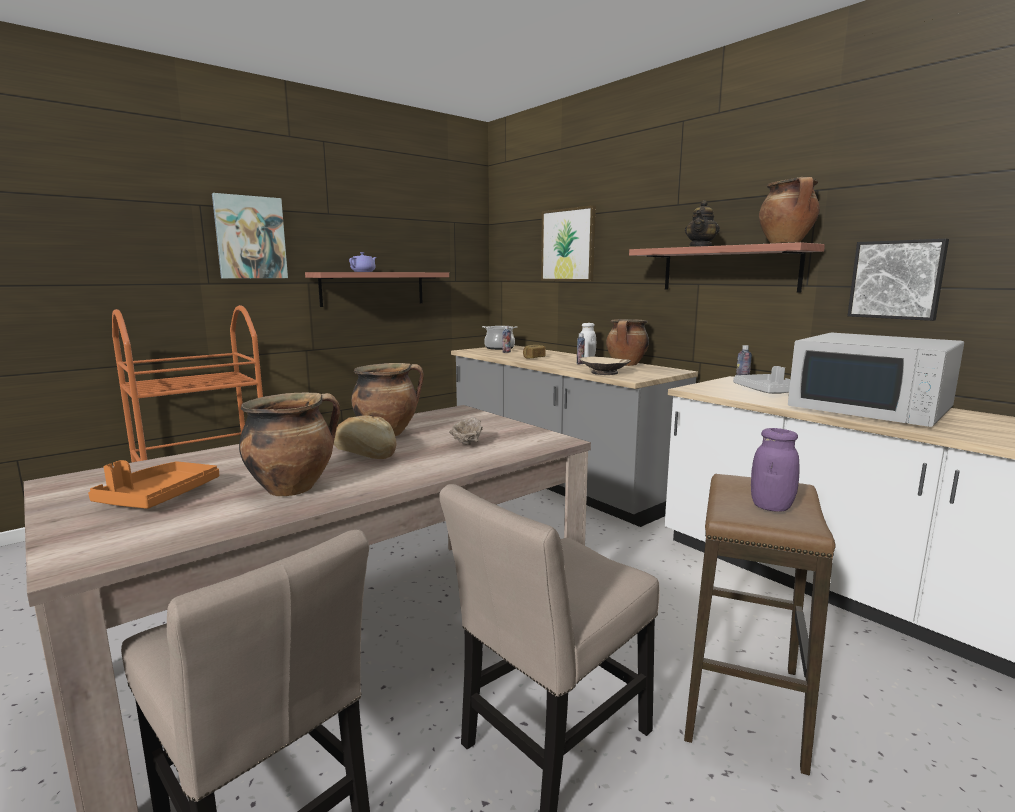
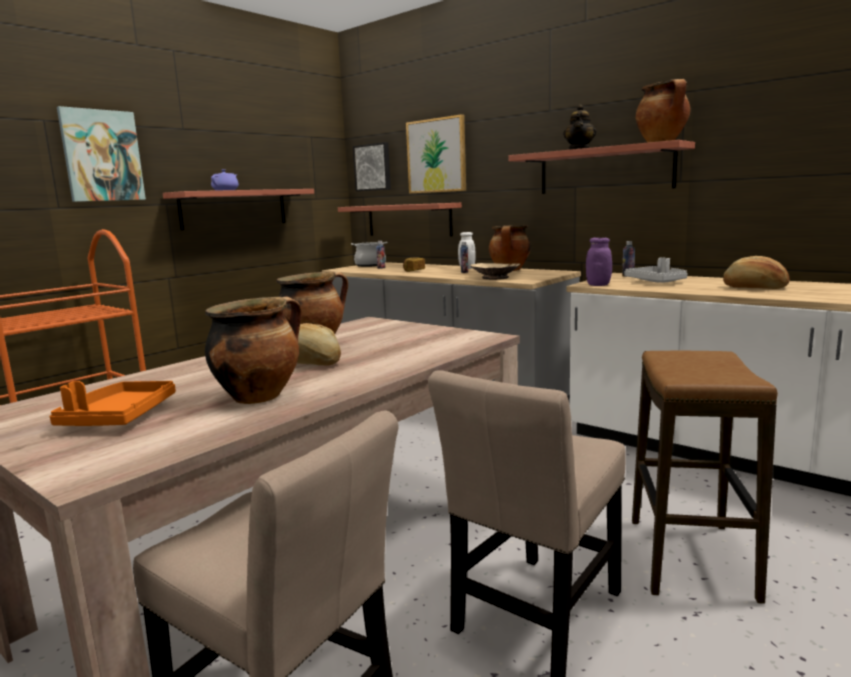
camera: 10 degrees left, 0 degrees up
beige bowl [449,417,483,445] -> none
purple jar [751,428,799,512] -> purple jar moved to [586,238,612,286]
white microwave [788,333,964,427] -> bread [723,256,790,289]
picture [847,239,949,321] -> picture moved to [353,142,391,191]
none -> shelf [338,203,462,236]

